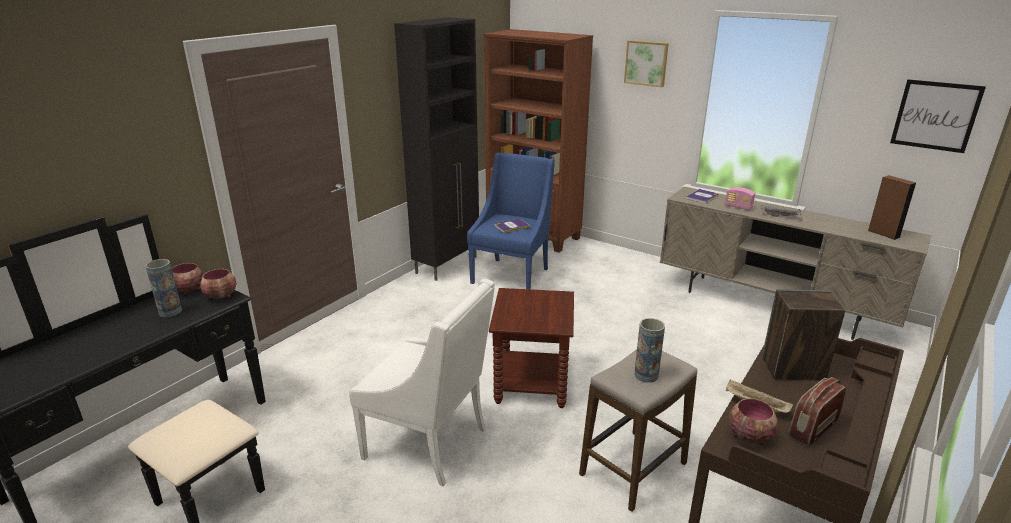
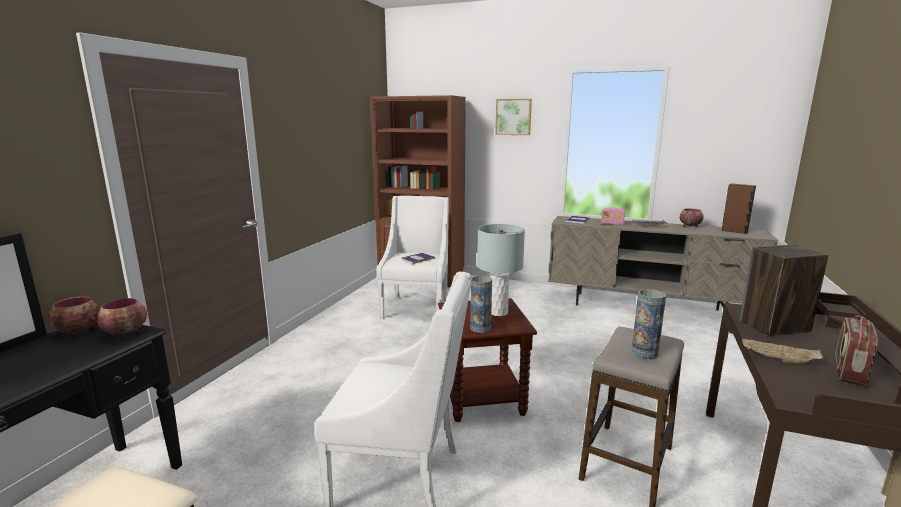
camera: 15 degrees left, 10 degrees down
vase [145,259,182,317] -> vase moved to [470,276,492,333]
black cabinet [394,17,479,281] -> none
blue armchair [467,153,555,289] -> white armchair [377,196,449,319]
bowl [729,398,778,445] -> bowl moved to [680,208,704,227]
picture [890,79,986,153] -> none
none -> grey table lamp [477,224,525,316]

